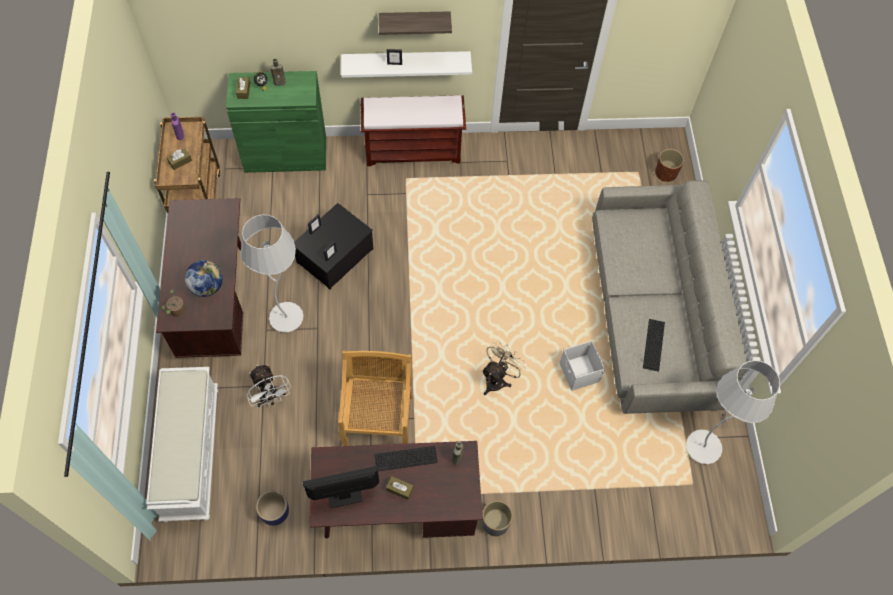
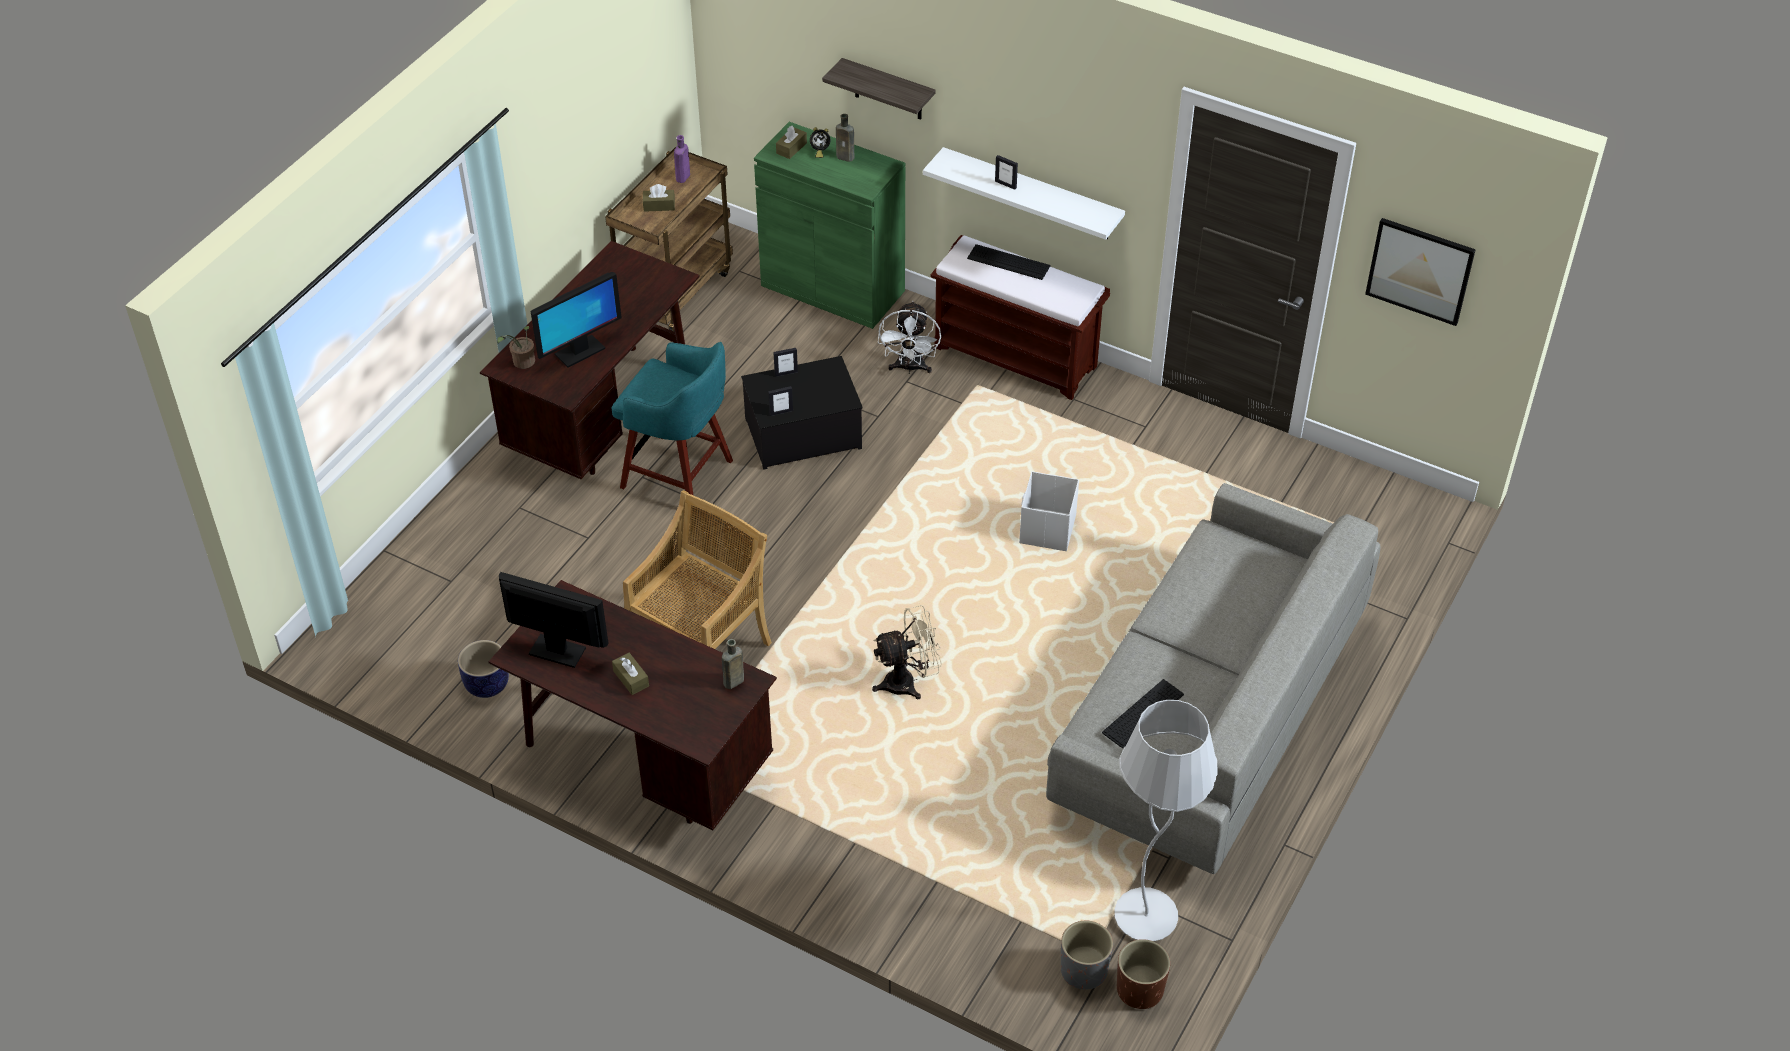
camera: 35 degrees right, 15 degrees down
white bench [146,367,218,522] -> none
globe [185,260,223,297] -> monitor [531,272,622,368]
white floor lamp [240,215,303,332] -> turquoise stool [611,342,733,496]
white fan [246,365,291,409] -> white fan moved to [878,301,941,374]
keyboard [374,446,438,471] -> keyboard moved to [967,244,1050,280]
shelf [379,11,452,35] -> shelf moved to [822,58,936,120]
grey planter [482,500,513,536] -> grey planter moved to [1061,921,1113,990]
white storage box [560,341,605,391] -> white storage box moved to [1019,471,1079,551]
brown planter [655,149,684,182] -> brown planter moved to [1117,939,1170,1009]
none -> picture [1365,218,1476,326]

